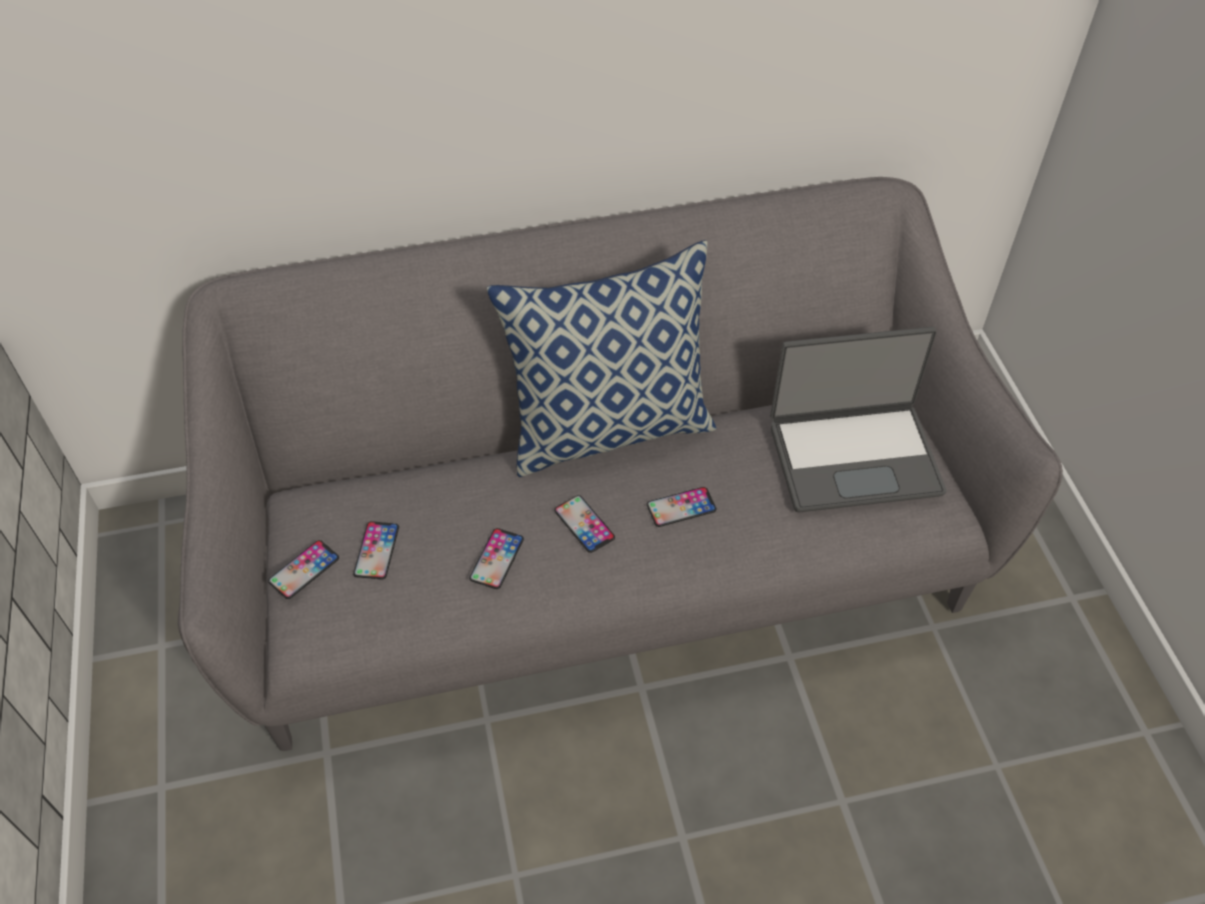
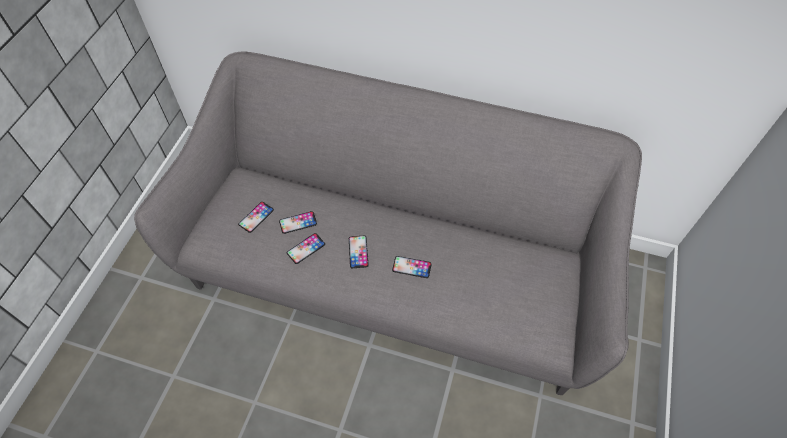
camera: 30 degrees right, 5 degrees up
phone [268,540,339,599] -> phone moved to [279,211,317,234]
pillow [486,240,716,477] -> none
laptop [770,327,947,512] -> none

